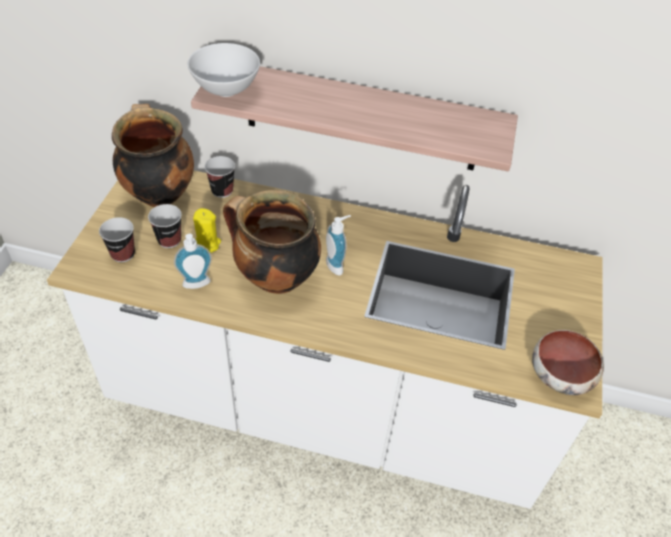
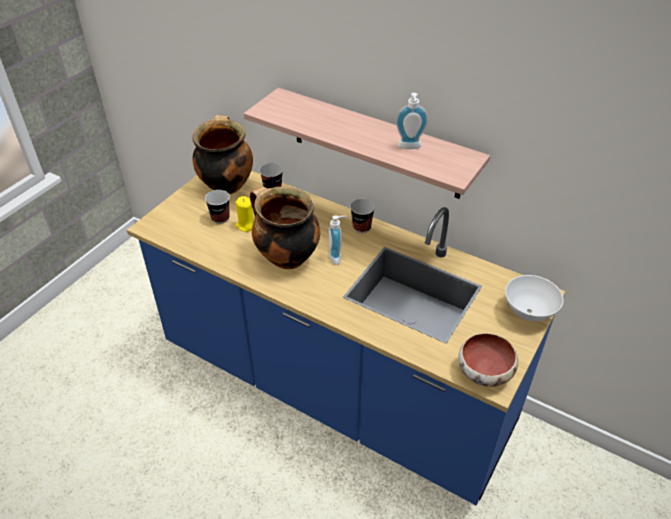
camera: 20 degrees right, 5 degrees down
white counter [47,170,603,509] -> blue counter [127,171,566,505]
cup [99,217,135,262] -> cup moved to [350,199,375,233]
soap dispenser [174,234,212,289] -> soap dispenser moved to [396,93,428,149]
white bowl [188,43,260,97] -> white bowl moved to [505,275,564,321]

